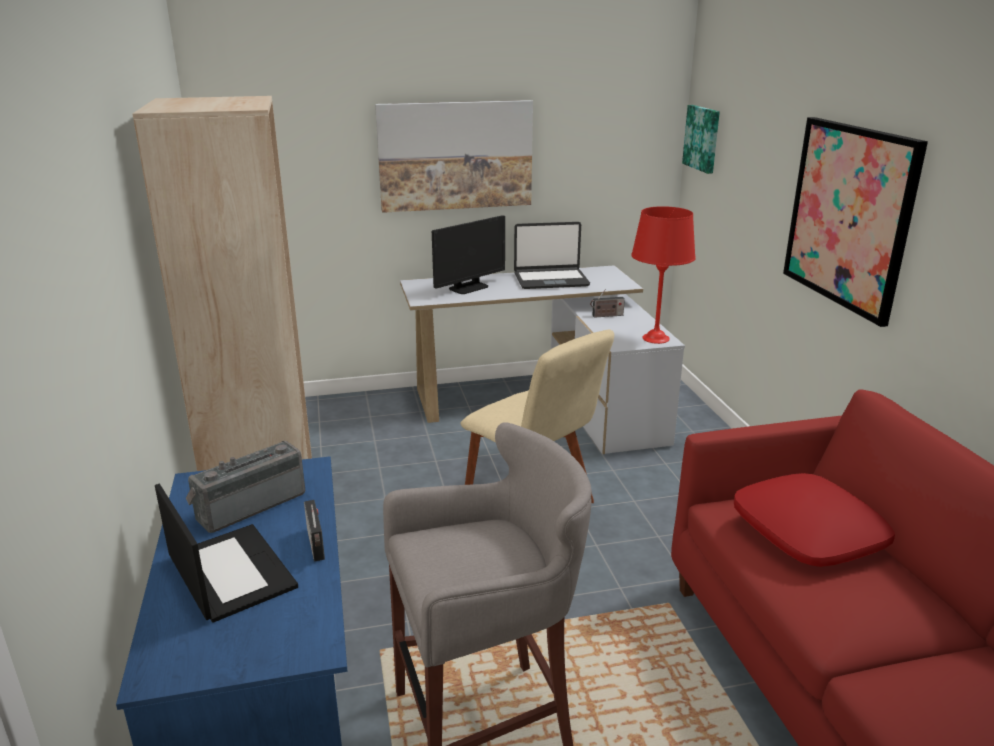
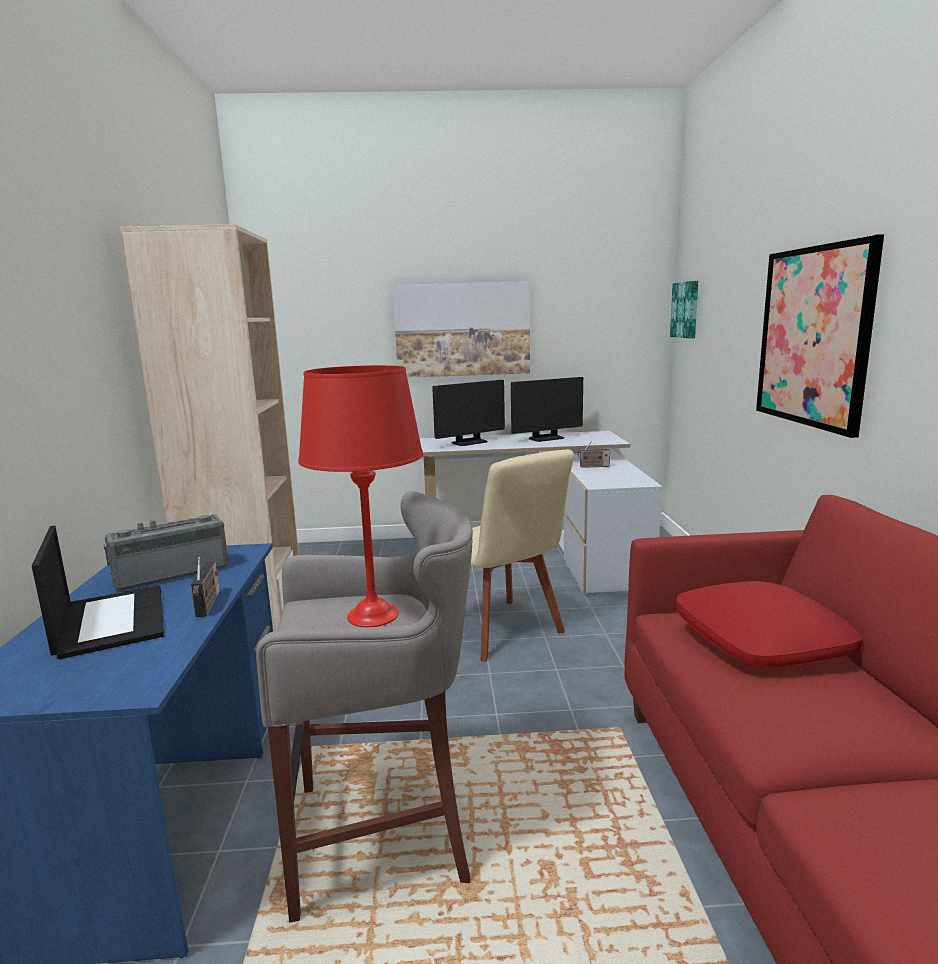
camera: 10 degrees right, 10 degrees down
laptop [514,222,590,289] -> monitor [511,377,583,442]
red table lamp [631,206,696,344] -> red table lamp moved to [298,365,423,627]

